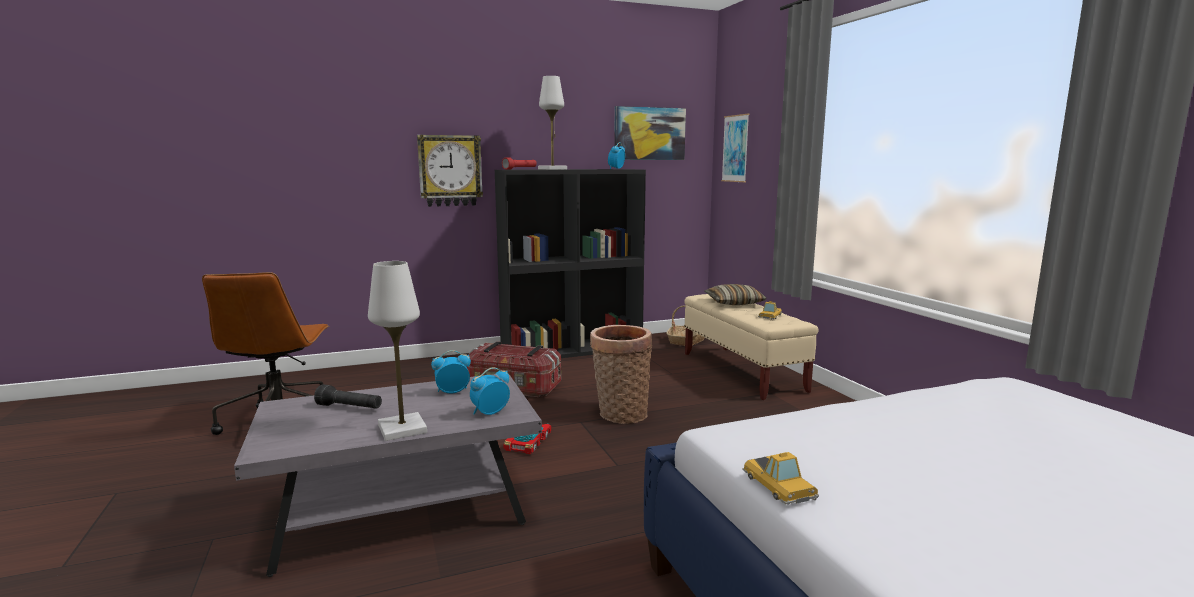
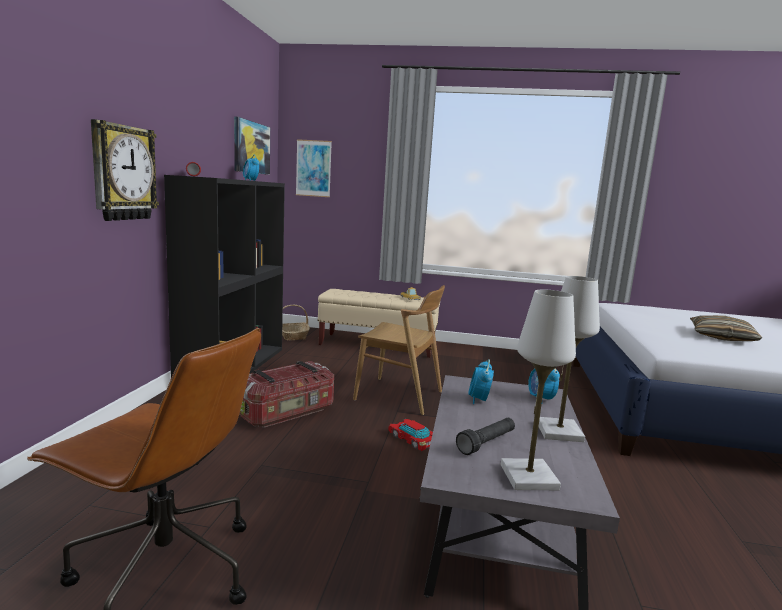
camera: 60 degrees left, 0 degrees up
white table lamp [538,76,567,170] -> white table lamp moved to [501,290,576,490]
basket [590,325,652,424] -> brown chair [353,285,445,415]
pillow [704,284,767,305] -> pillow moved to [690,315,762,341]
toy car [743,452,819,505] -> none

